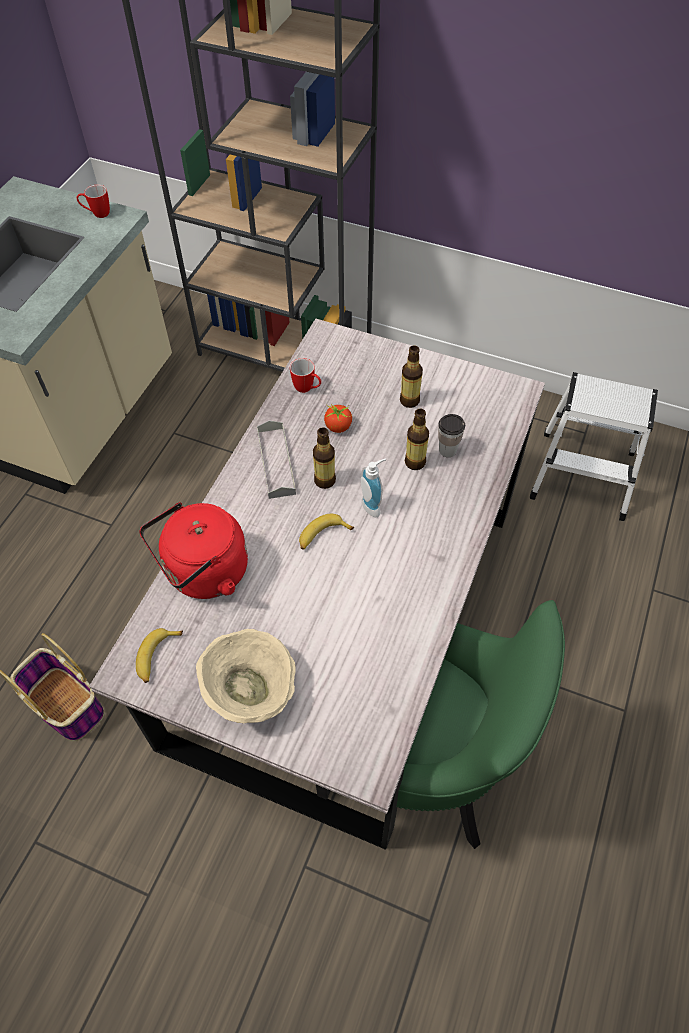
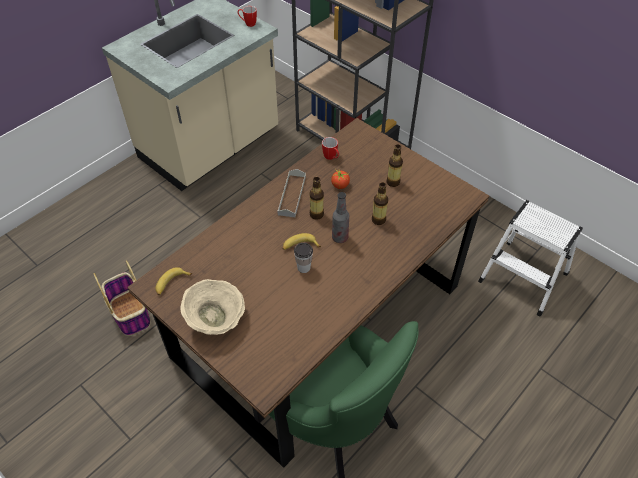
camera: 20 degrees right, 5 degrees down
grey dining table [89,319,545,850] -> brown dining table [127,118,489,468]
red kettle [139,502,248,599] -> none
soap dispenser [361,459,386,517] -> bottle [332,192,349,243]
cup [438,414,465,457] -> cup moved to [294,243,313,273]

